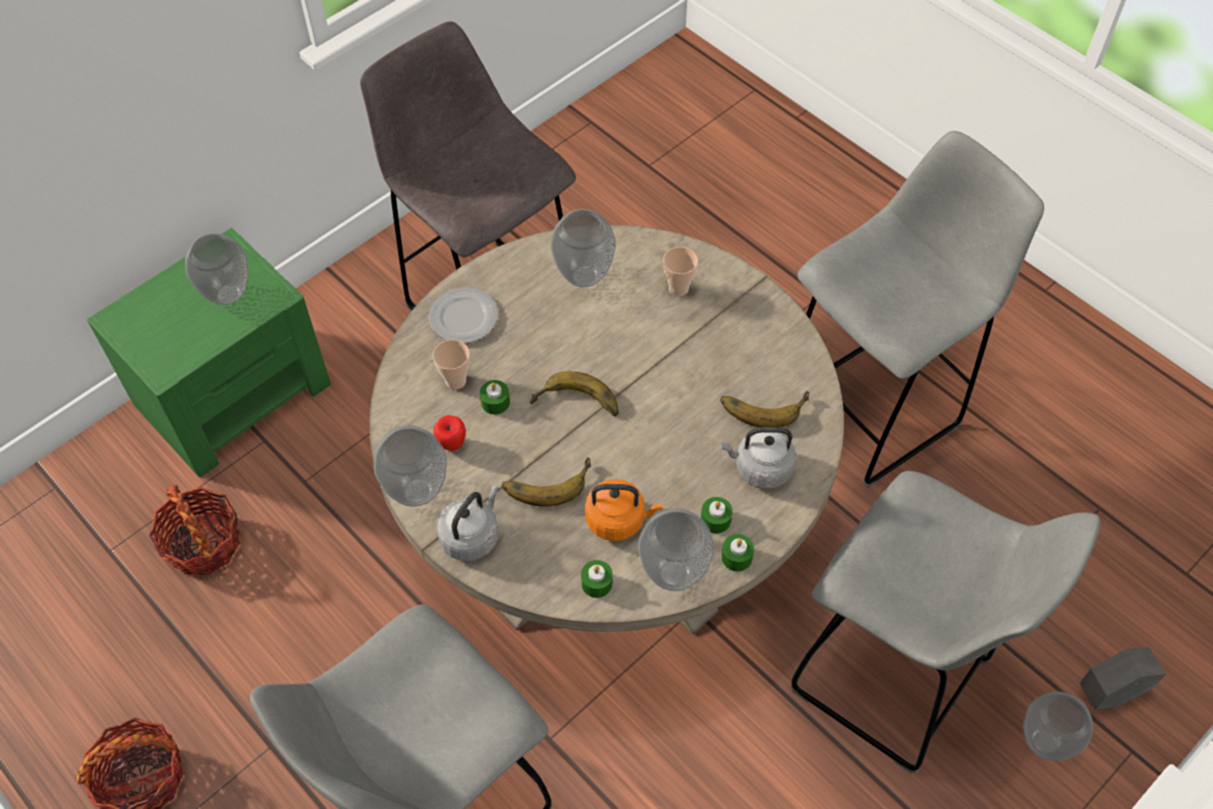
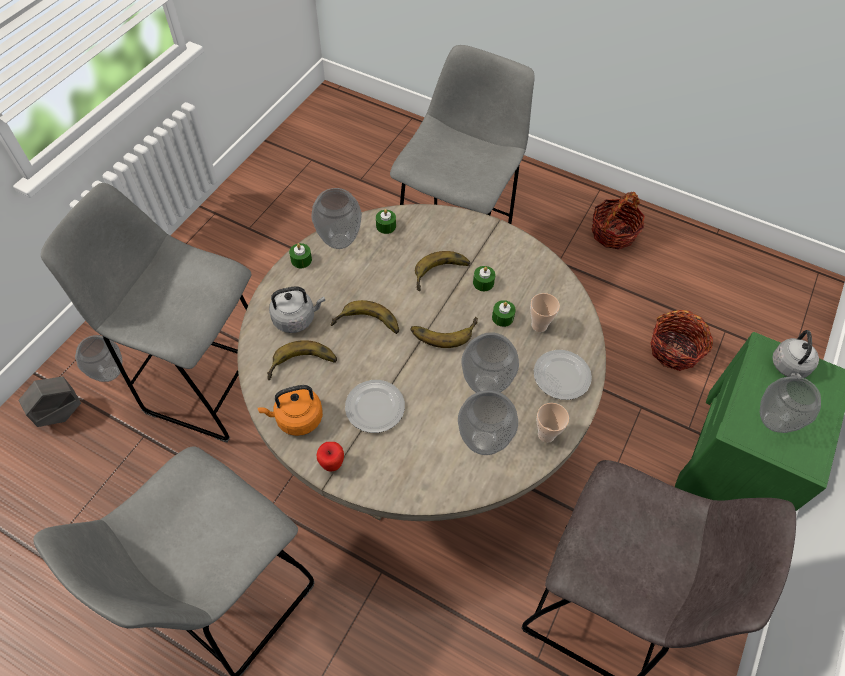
camera: 160 degrees right, 0 degrees up
vase [374,425,447,507] -> vase moved to [462,332,519,393]
apple [434,415,466,451] -> apple moved to [317,442,344,471]
grey kettle [437,486,499,561] -> grey kettle moved to [772,330,819,378]
orange kettle [585,479,662,541] -> orange kettle moved to [258,385,323,436]
cup [663,247,698,296] -> cup moved to [537,403,569,443]
green candle [701,497,733,534] -> green candle moved to [473,266,495,291]
none -> banana [330,300,399,334]
none -> plate [345,380,405,433]

